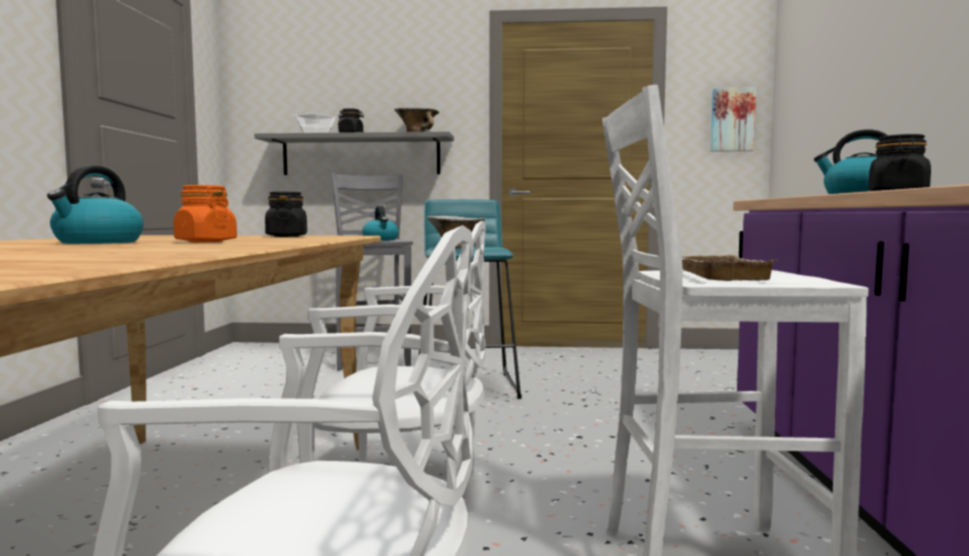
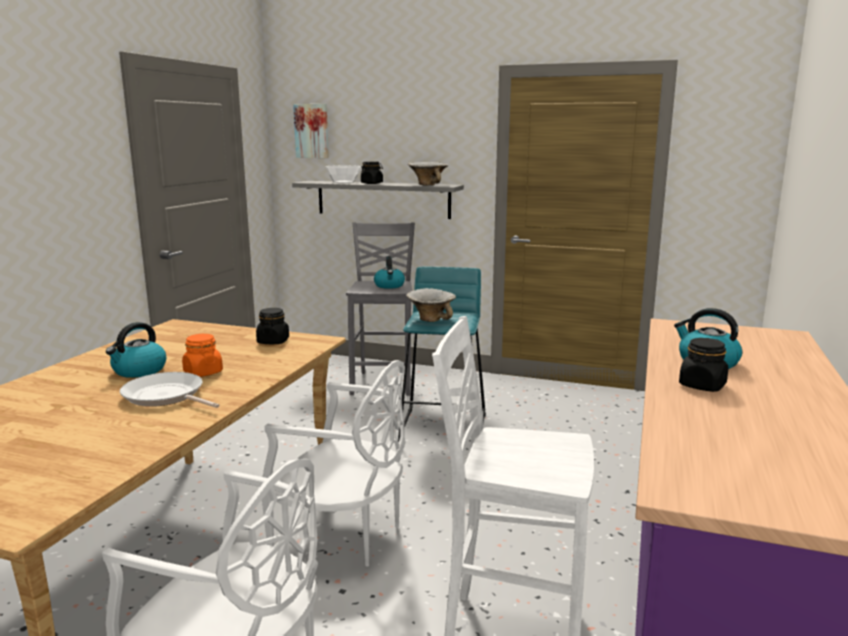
camera: 15 degrees right, 10 degrees up
beige tray [682,255,778,281] -> none
picture [710,87,756,152] -> picture moved to [293,104,329,158]
none -> frying pan [120,372,220,408]

